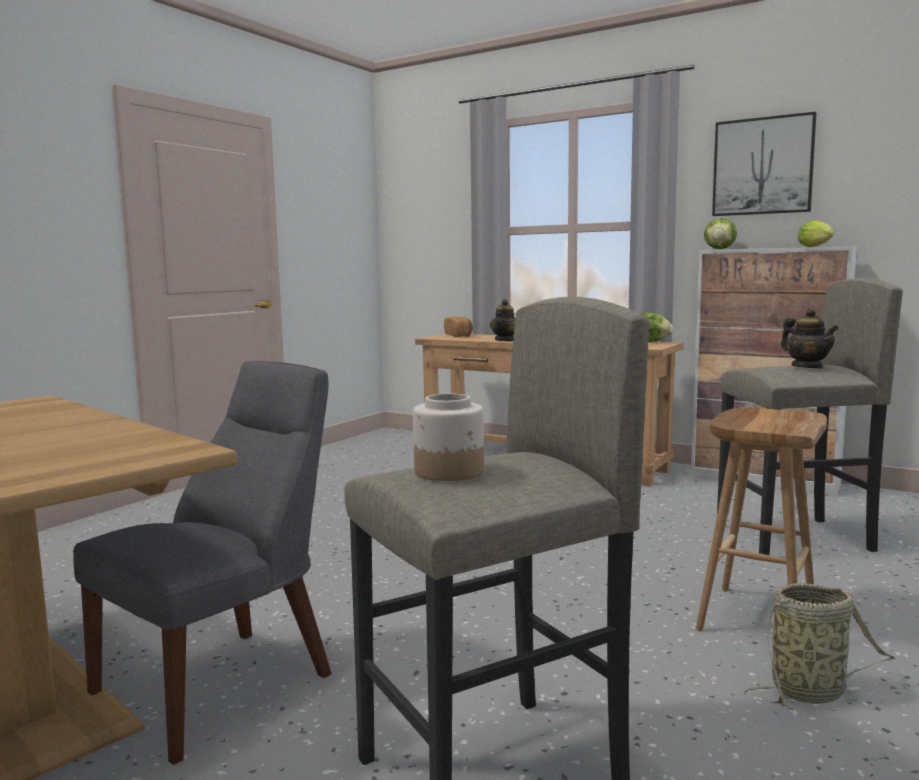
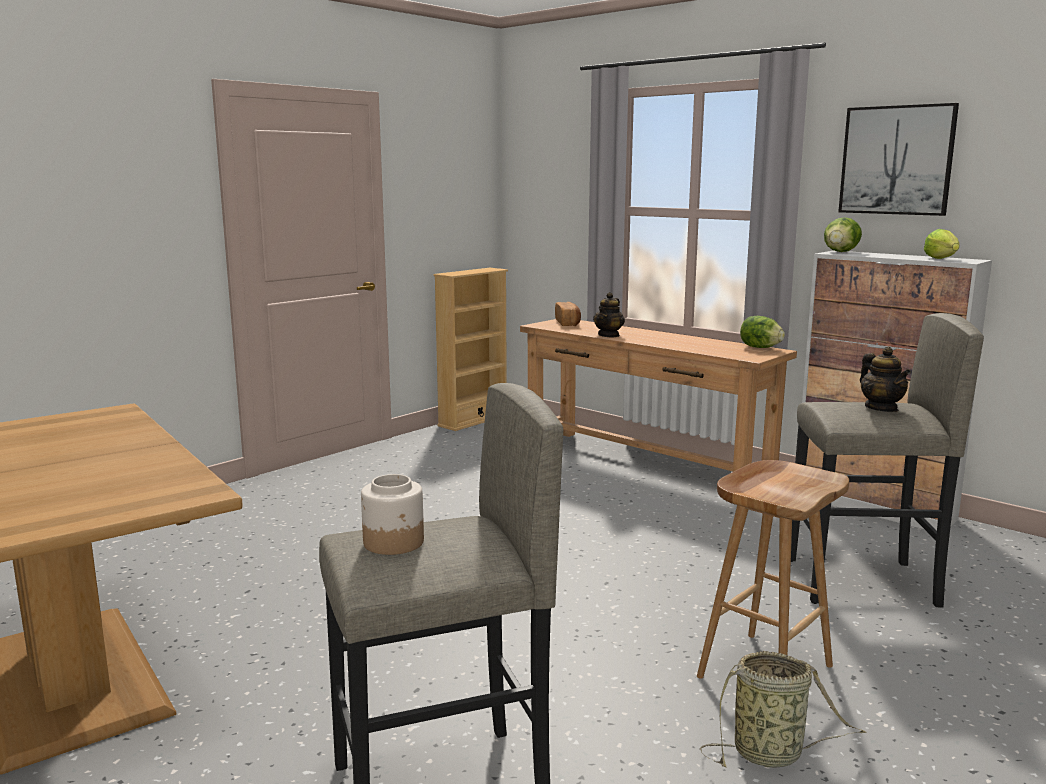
camera: 10 degrees right, 5 degrees up
grey chair [73,361,332,765] -> none
none -> beige bookcase [434,268,508,431]

